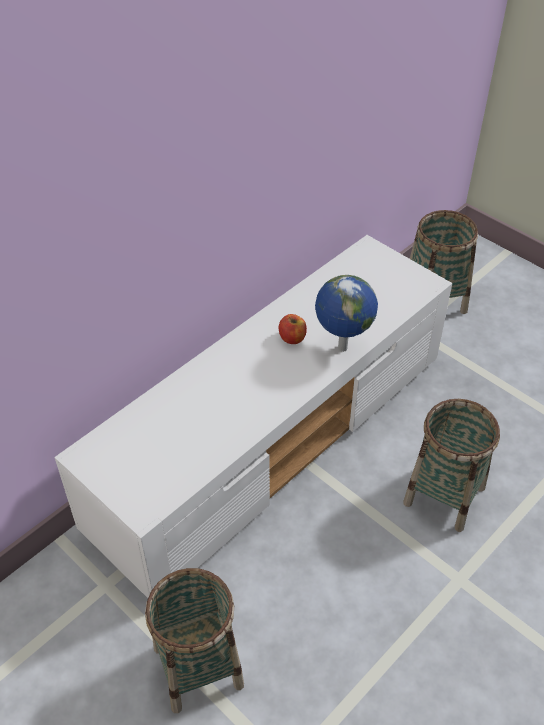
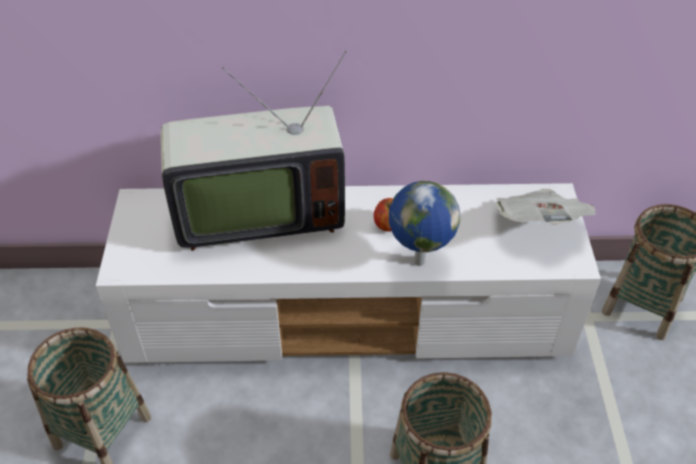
camera: 45 degrees right, 0 degrees up
none -> television [161,50,347,251]
none -> newspaper [496,189,596,225]

